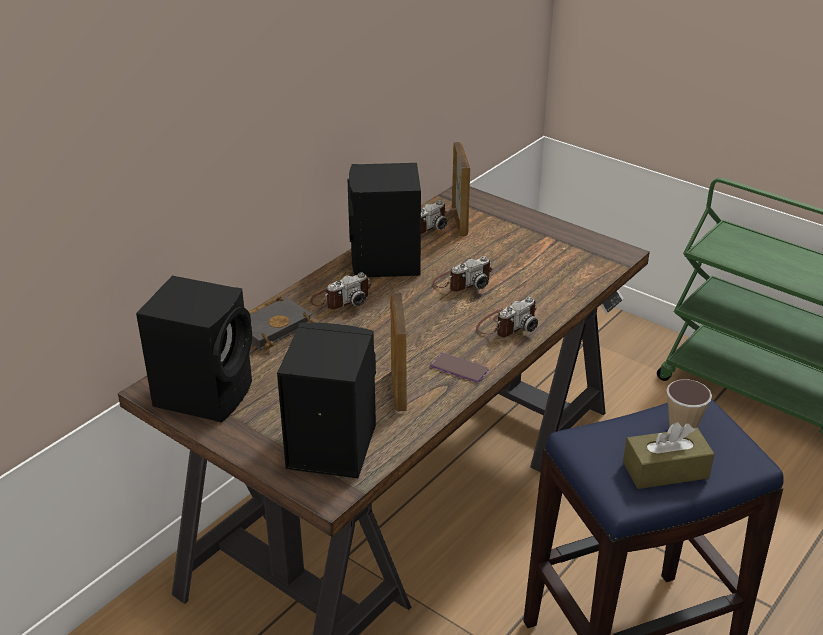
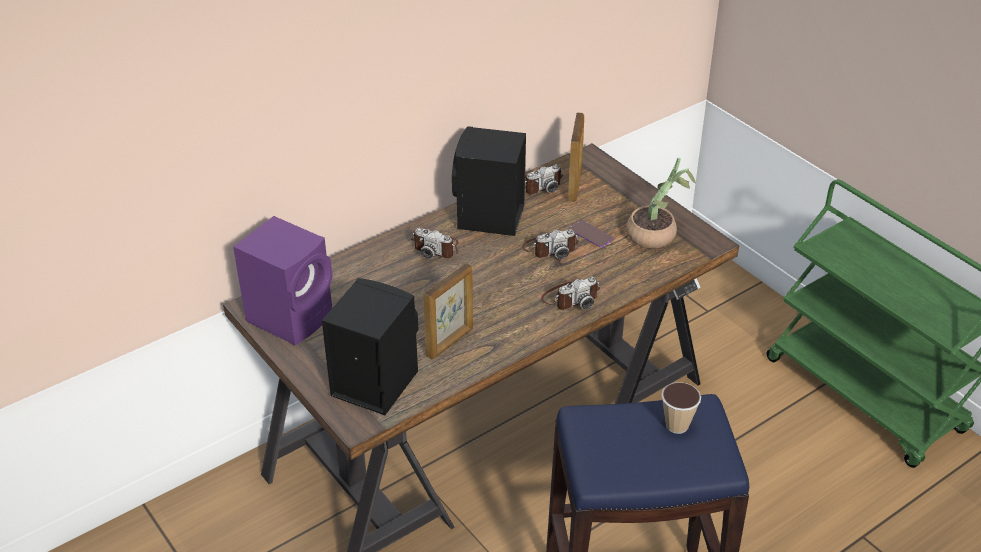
camera: 15 degrees right, 5 degrees up
black speaker [136,276,252,423] -> purple speaker [233,216,332,345]
black book [248,297,315,350] -> none
camera [310,272,371,310] -> camera turned 45 degrees clockwise [411,228,459,259]
picture frame [390,293,407,411] -> picture frame turned 150 degrees counterclockwise [424,263,473,360]
phone [430,352,489,382] -> phone moved to [569,220,614,248]
brown tissue box [623,422,714,489] -> none
none -> potted plant [626,158,695,249]

